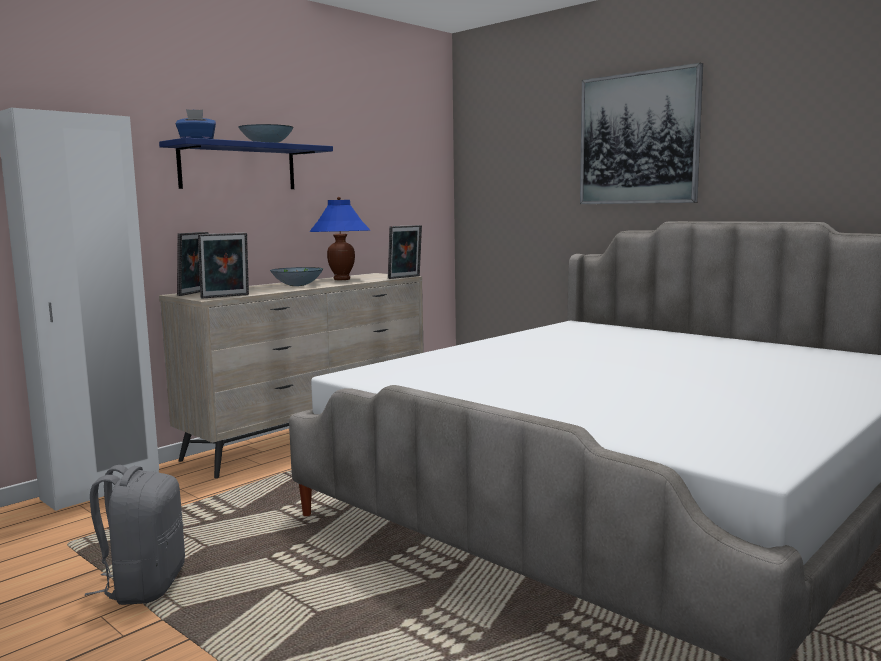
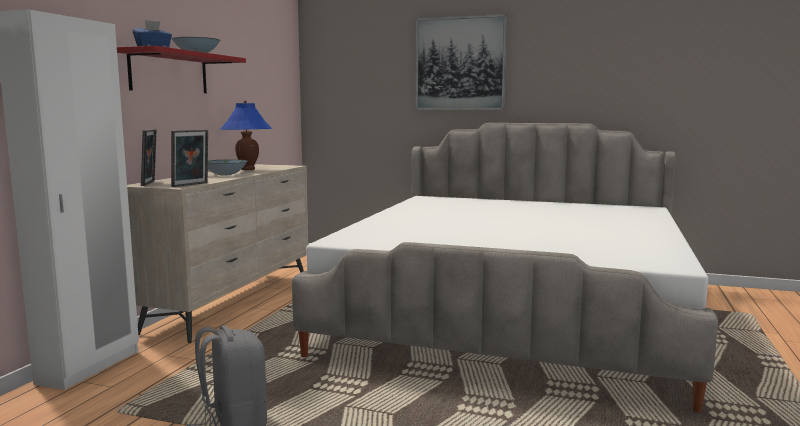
camera: 25 degrees left, 0 degrees up
blue shelf [159,138,333,189] -> red shelf [117,46,246,93]
picture frame [388,225,422,279] -> none

